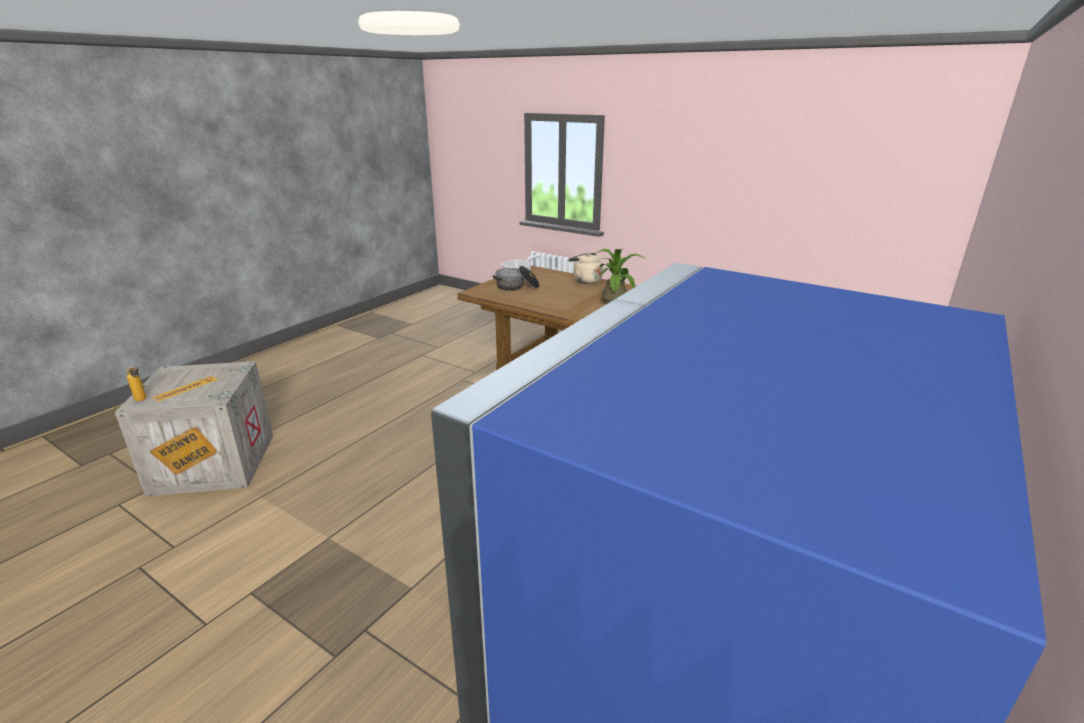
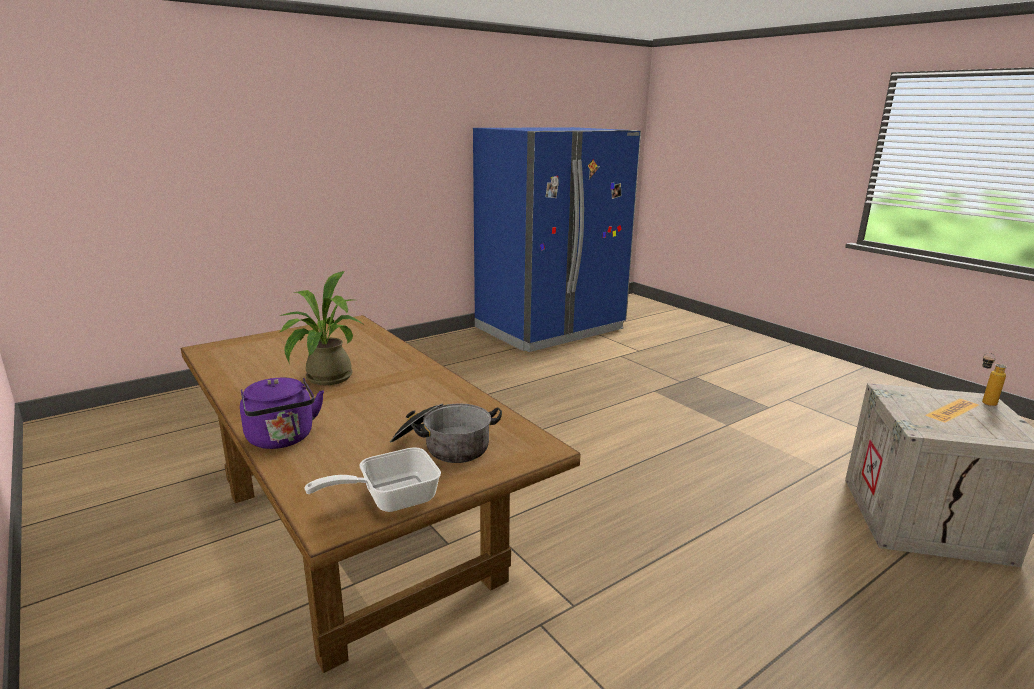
camera: 160 degrees left, 5 degrees down
beige kettle [568,253,603,284] -> purple kettle [240,378,324,449]

